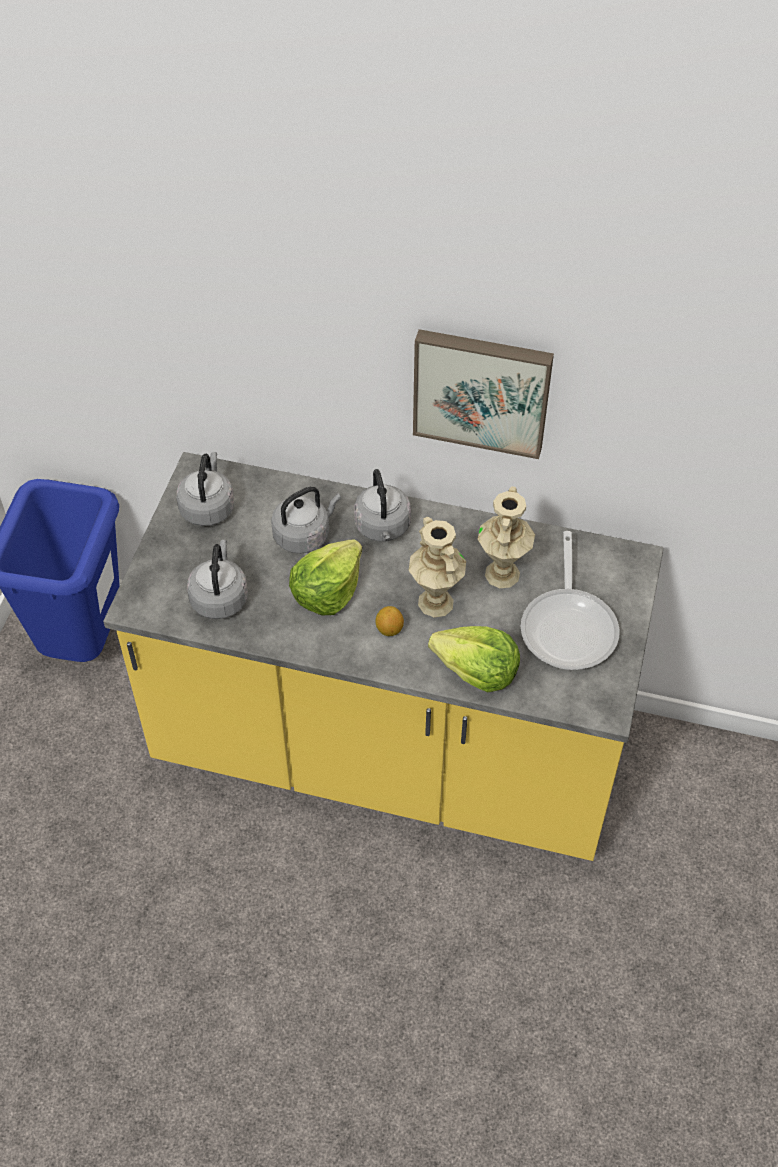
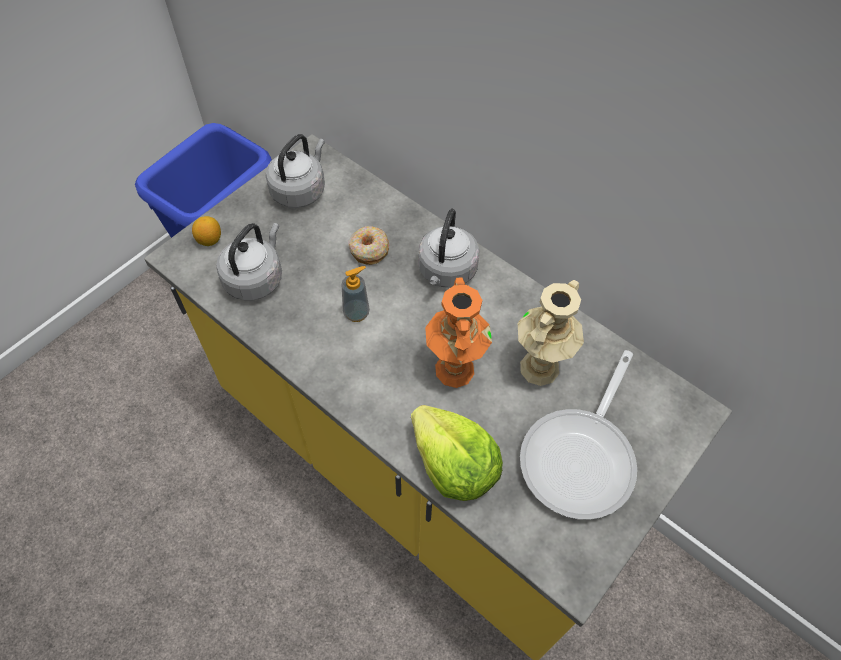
camera: 25 degrees right, 5 degrees up
grey kettle [271,487,341,554] -> donut [348,226,389,265]
lettuce [289,539,362,616] -> soap dispenser [342,266,370,322]
lemon [375,606,404,636] -> lemon moved to [192,216,221,246]
beige vase [408,517,466,618] -> orange vase [425,277,492,388]
picture [413,329,554,459] -> none

